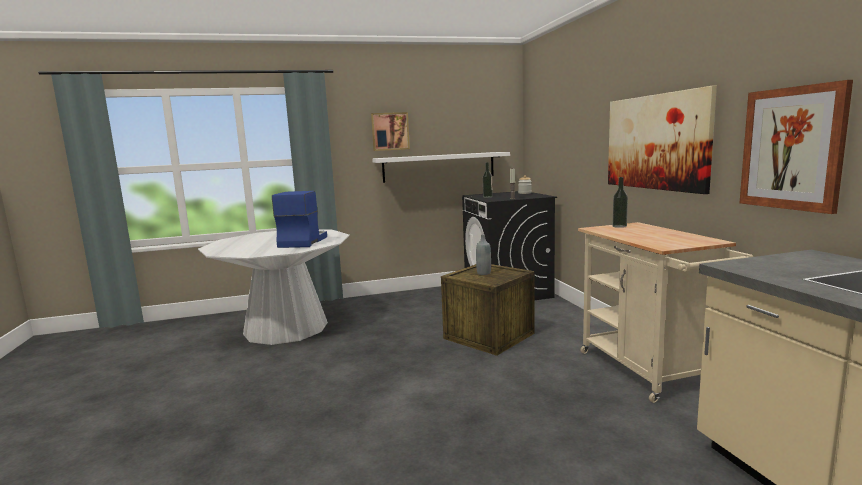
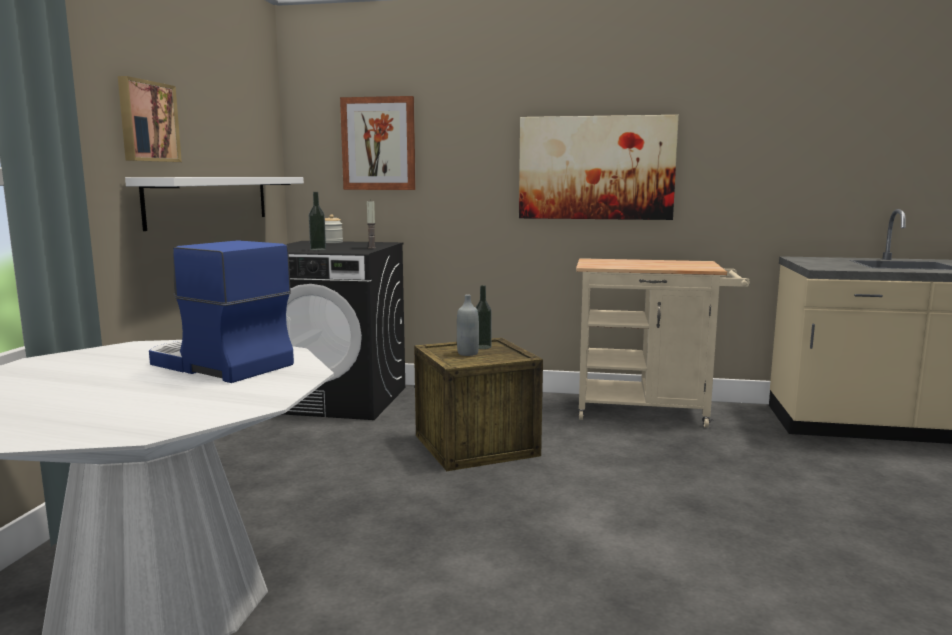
camera: 65 degrees left, 0 degrees up
bottle [612,177,628,228] -> bottle moved to [475,285,492,349]
picture [740,80,853,214] -> picture moved to [340,96,416,190]

